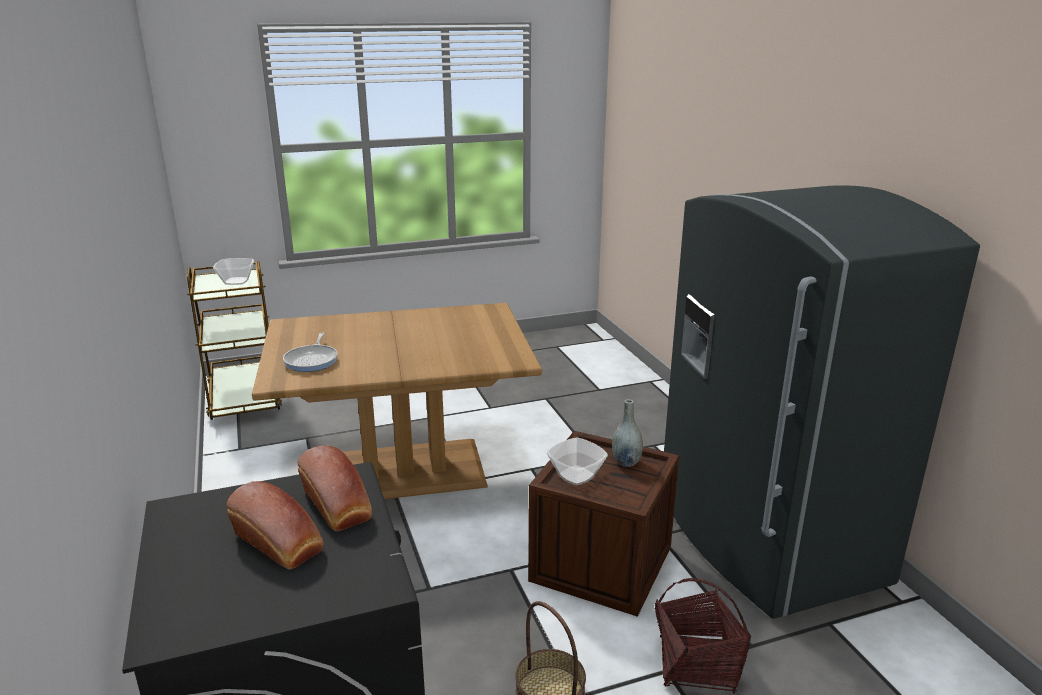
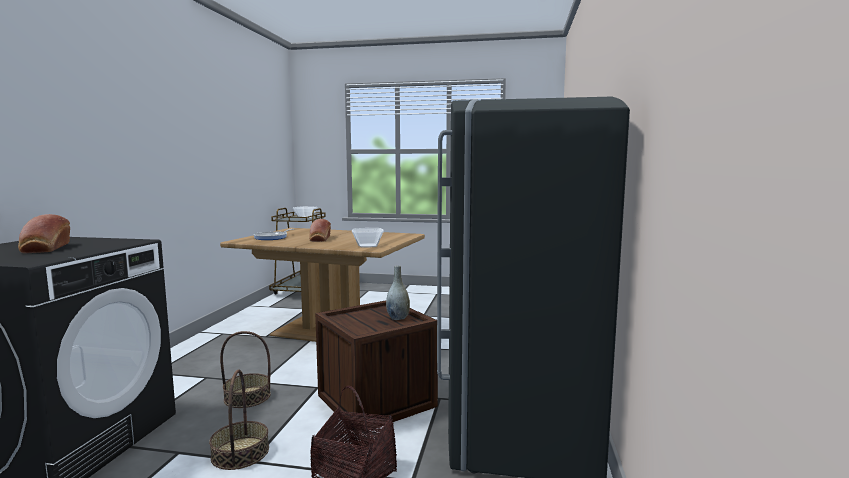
camera: 30 degrees right, 15 degrees down
bread [298,445,372,531] -> bread moved to [309,219,331,242]
bowl [547,438,608,485] -> bowl moved to [352,228,384,248]
none -> basket [220,331,271,408]

